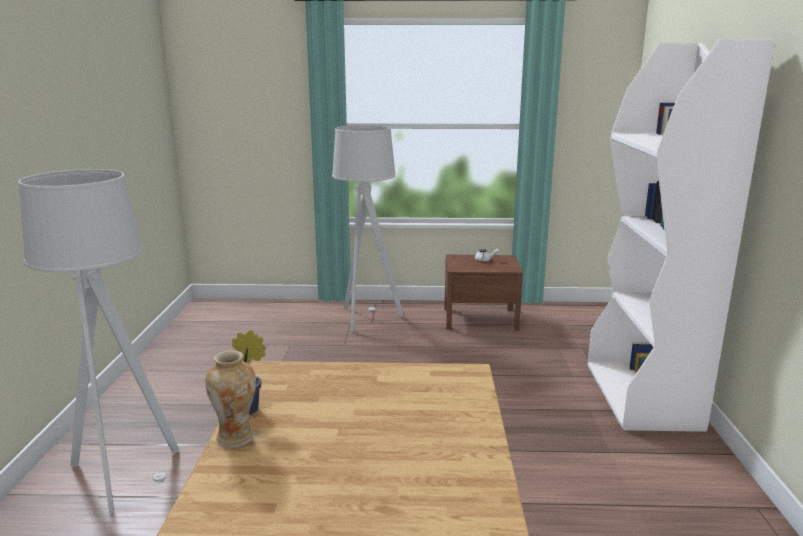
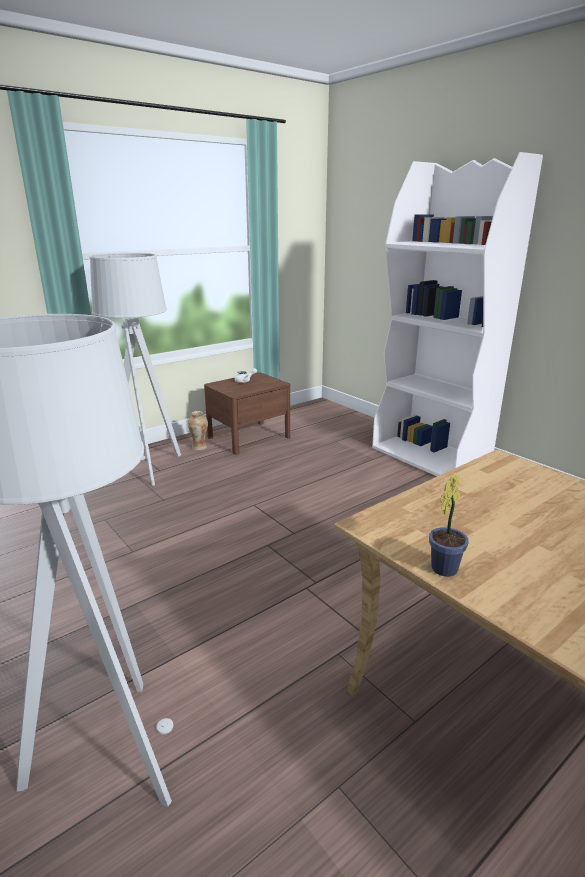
camera: 40 degrees left, 5 degrees up
vase [205,350,256,447] -> vase moved to [188,411,208,450]

